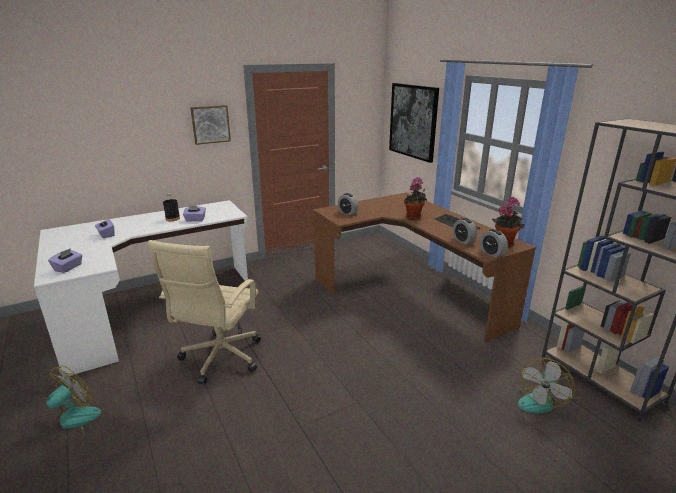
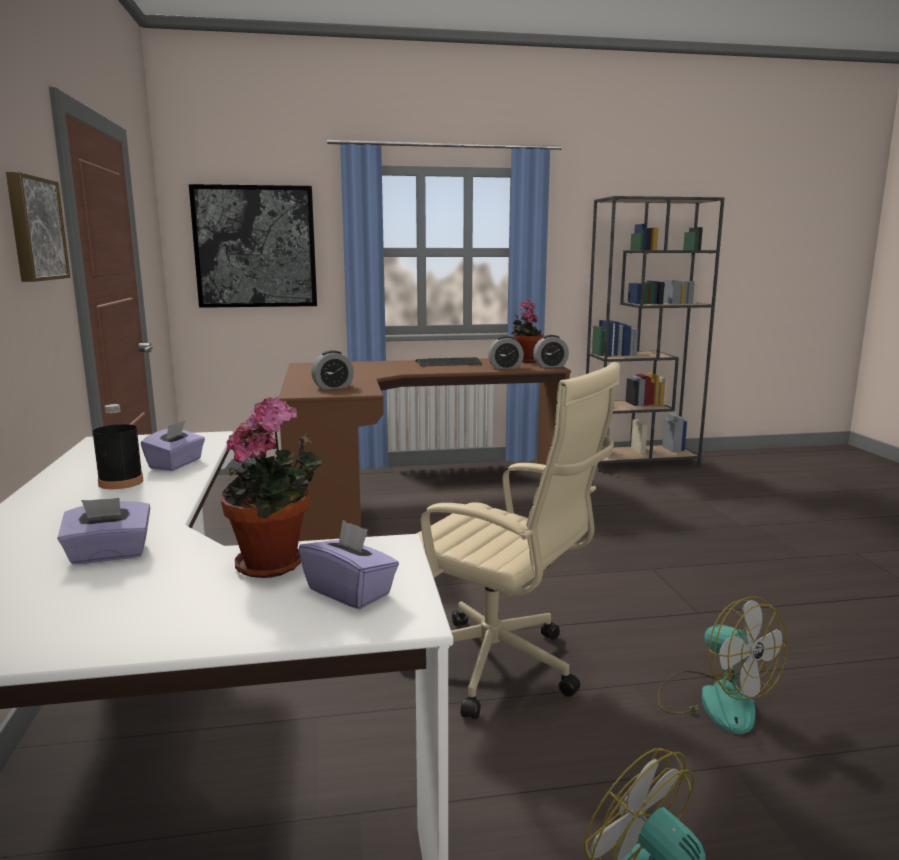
camera: 70 degrees left, 10 degrees down
potted plant [404,177,427,220] -> potted plant moved to [221,396,322,578]
fan [513,358,575,413] -> fan moved to [657,596,788,734]

